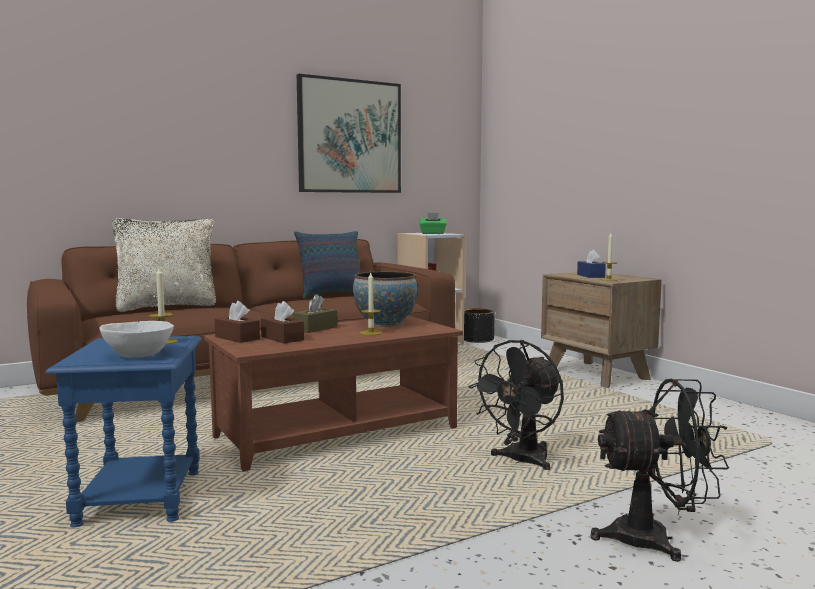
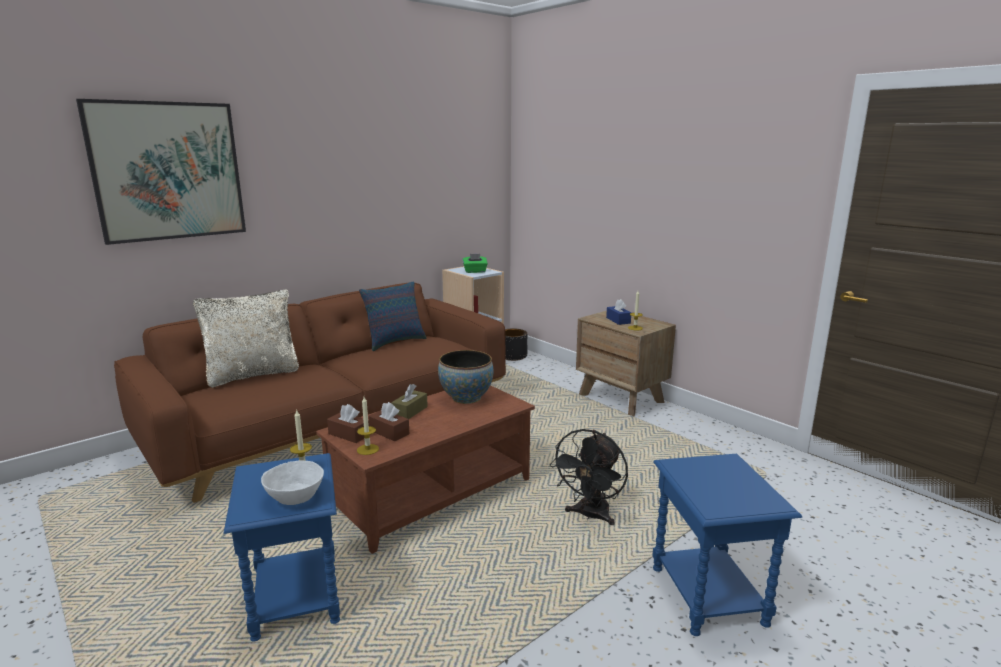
camera: 10 degrees left, 10 degrees up
picture [297,74,401,193] -> picture moved to [76,99,246,245]
candle [360,273,382,335] -> candle moved to [357,397,379,455]
black fan [590,379,729,562] -> blue side table [653,454,802,636]

